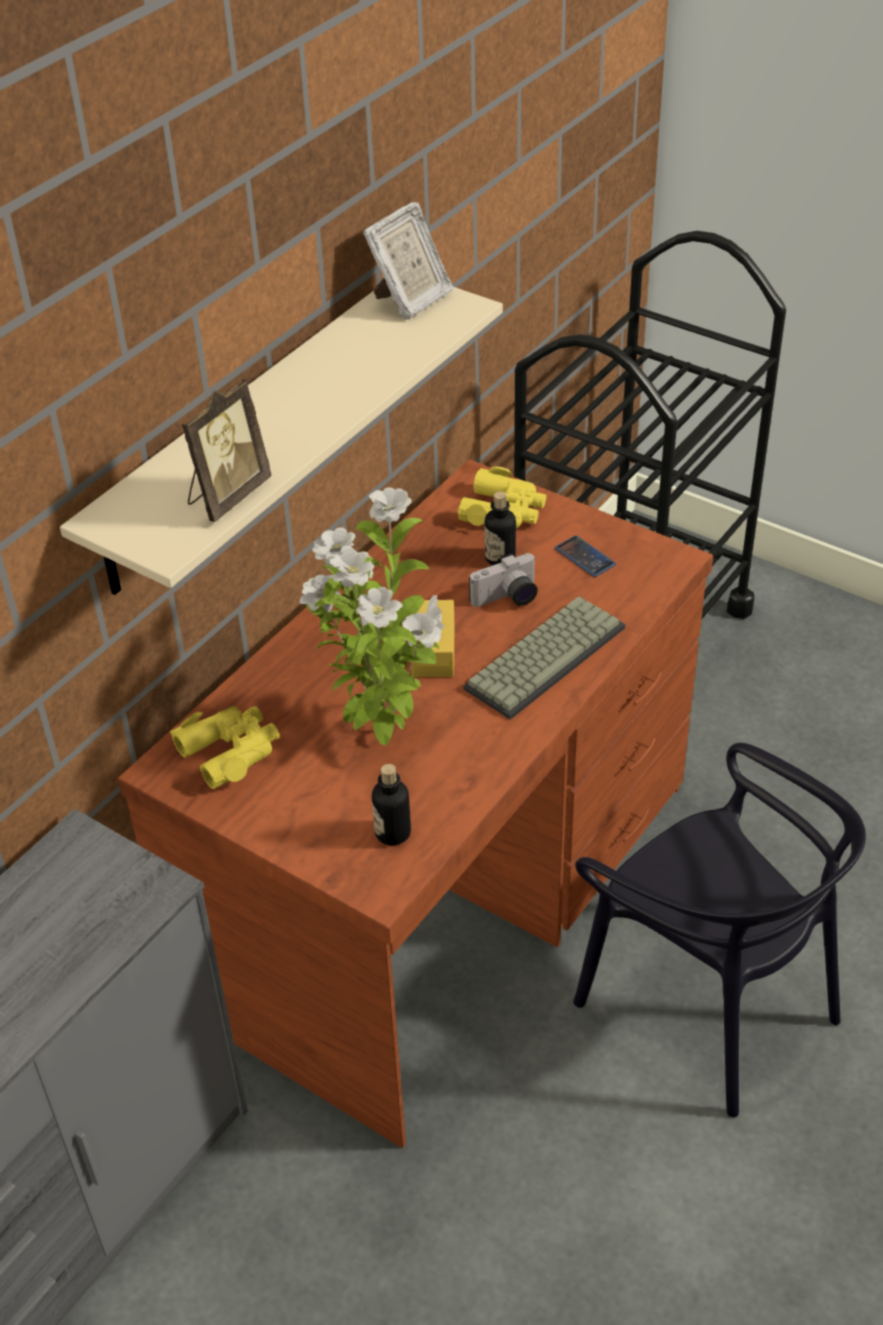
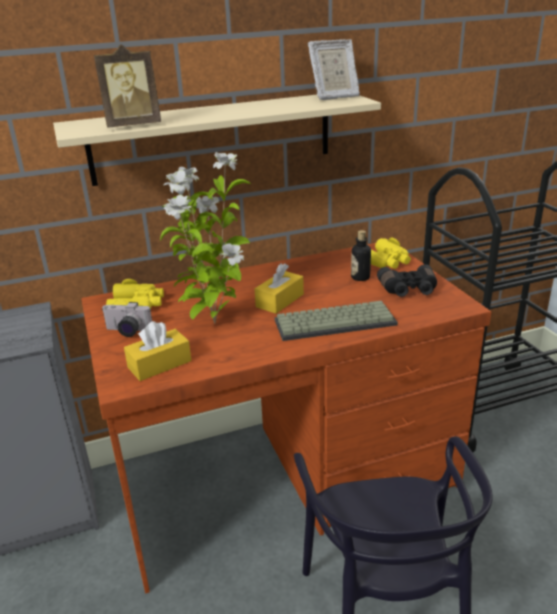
camera: 35 degrees right, 15 degrees down
bottle [372,764,411,846] -> yellow tissue box [124,321,192,381]
camera [469,553,538,607] -> camera moved to [101,302,152,337]
phone [555,535,616,577] -> black binoculars [377,264,437,297]

